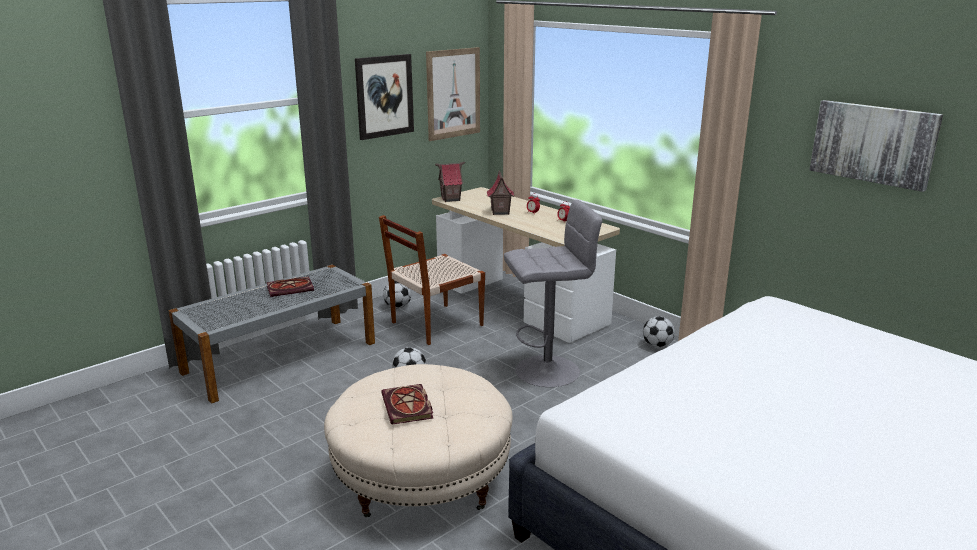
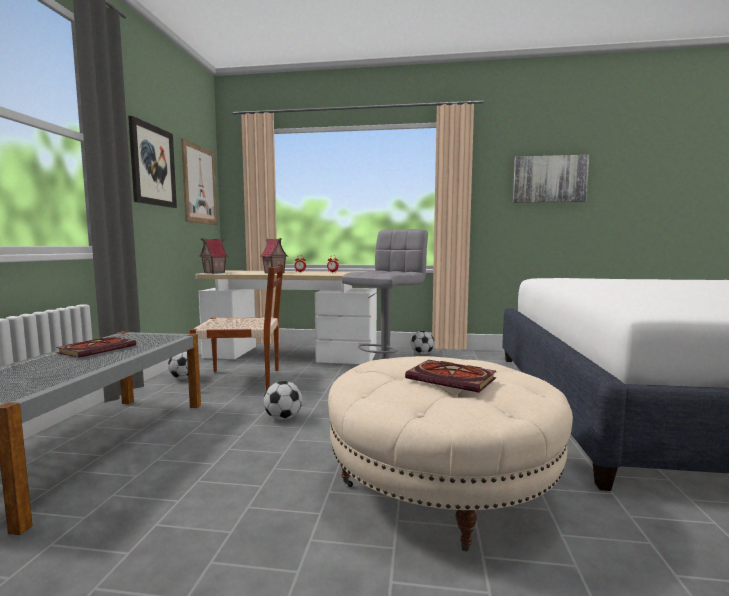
camera: 40 degrees left, 15 degrees down
chair [379,215,485,345] -> chair turned 105 degrees counterclockwise [190,264,283,390]

